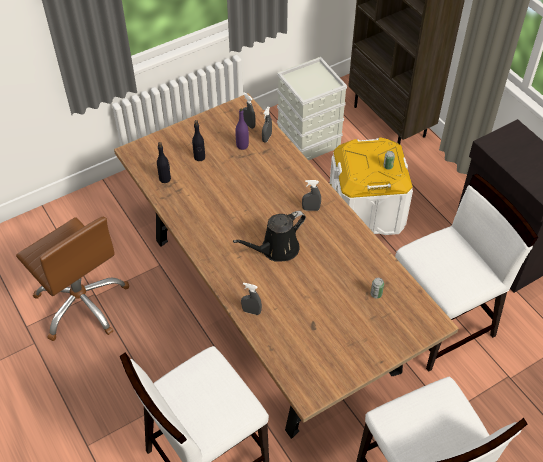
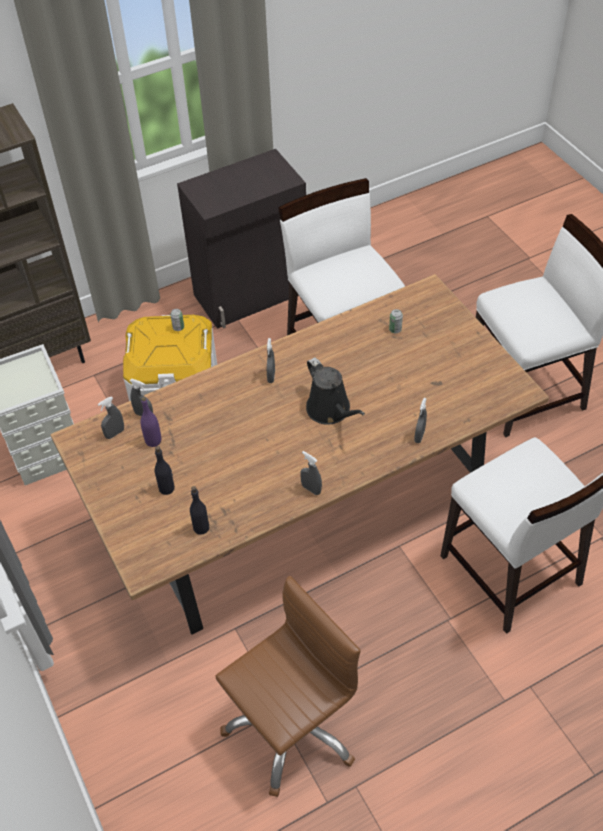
camera: 85 degrees left, 0 degrees up
none -> grey spray bottle [300,451,322,495]

